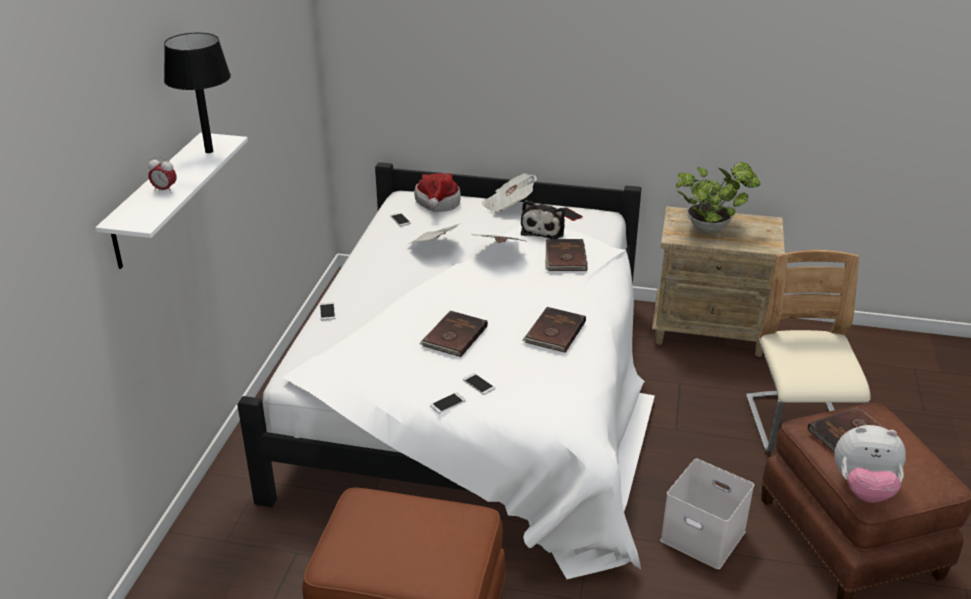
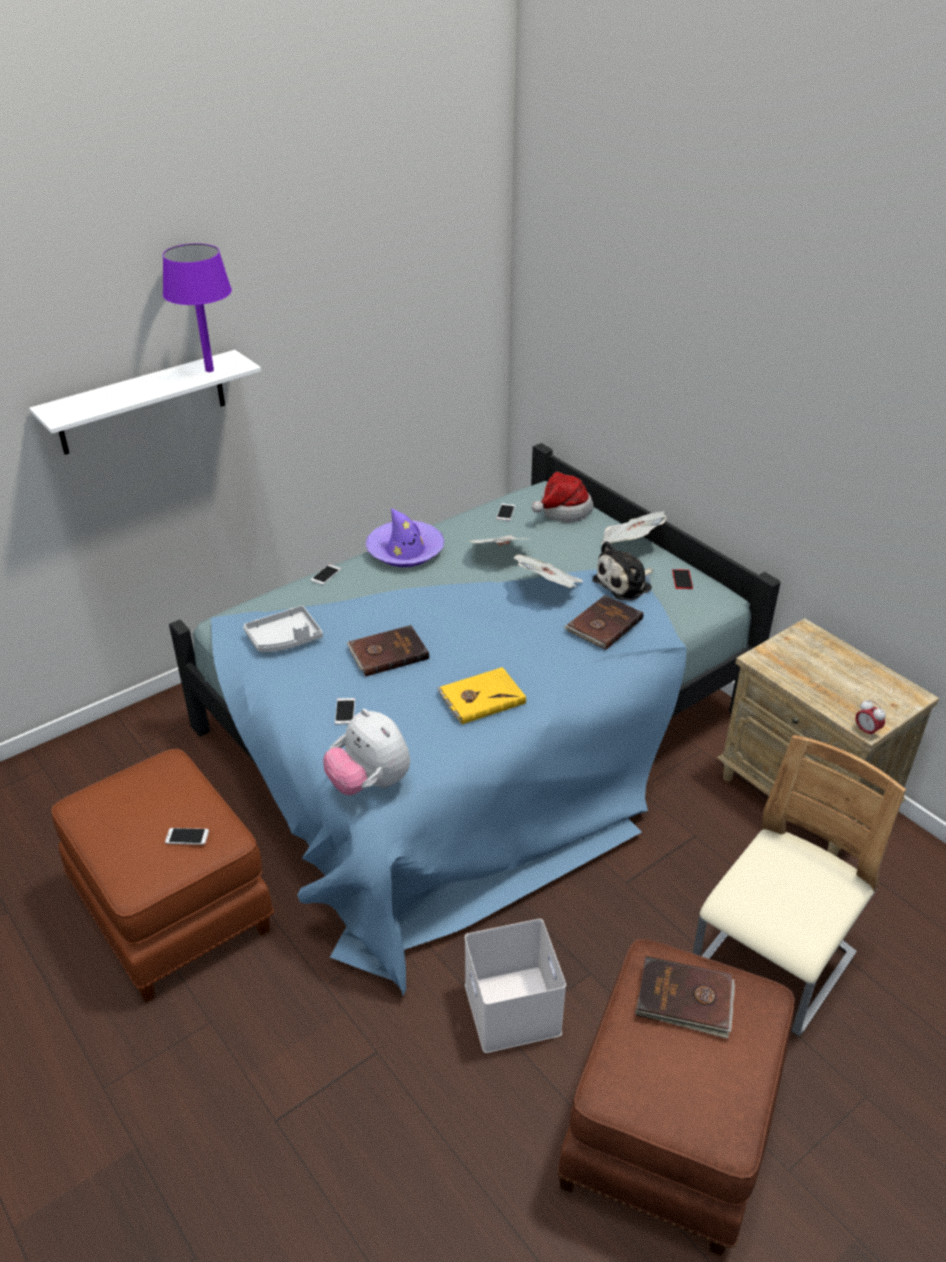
camera: 40 degrees right, 5 degrees up
alarm clock [148,156,177,193] -> alarm clock moved to [855,700,886,739]
black table lamp [164,33,231,153] -> purple table lamp [163,244,232,372]
white bed [237,162,655,579] -> blue bed [169,443,781,996]
phone [430,392,466,414] -> phone moved to [165,828,209,845]
brown book [522,307,586,353] -> yellow book [437,667,526,724]
potted plant [676,162,761,233] -> none
plush toy [834,425,906,503] -> plush toy moved to [323,709,410,795]
none -> grey tray [243,606,323,652]
none -> purple hat [366,508,444,567]

